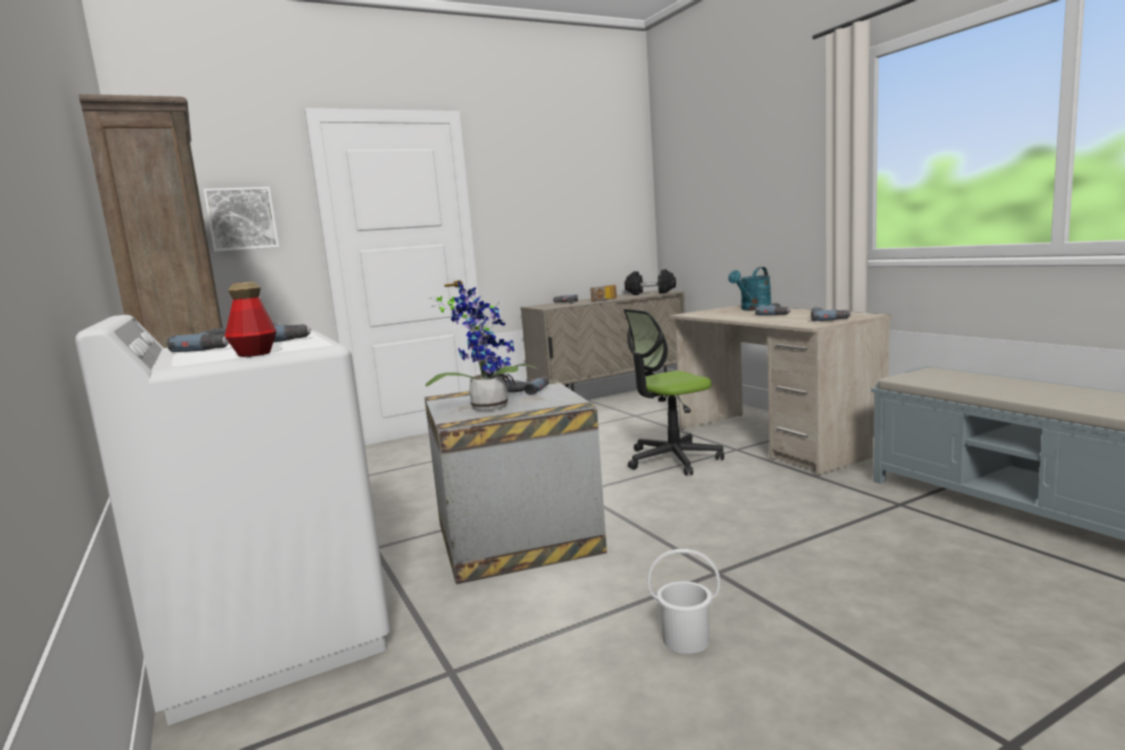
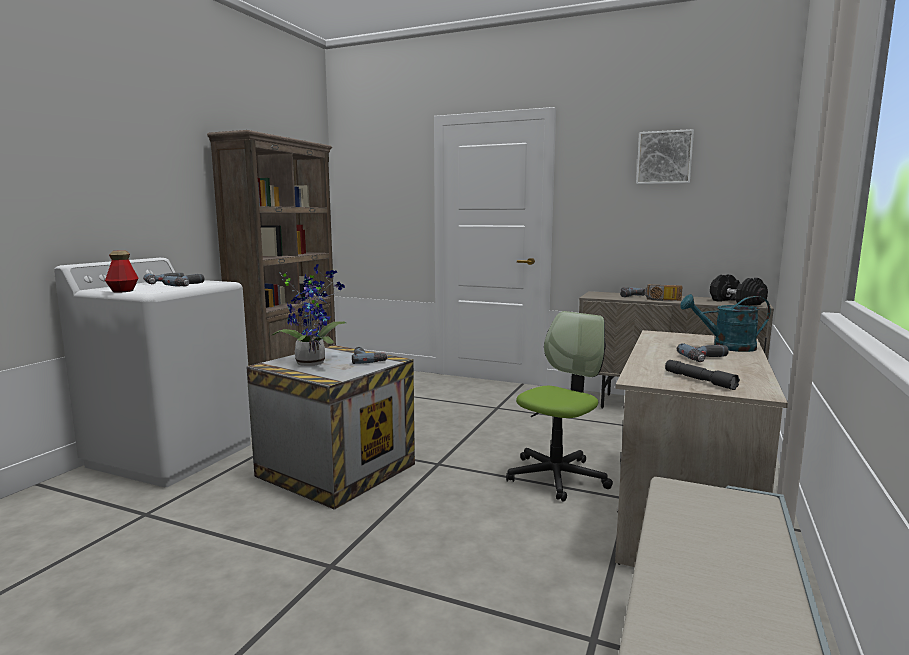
camera: 50 degrees right, 0 degrees up
picture [203,187,279,252] -> picture moved to [636,129,694,184]
office chair [623,309,724,476] -> office chair turned 105 degrees clockwise [506,311,613,502]
white bucket [647,549,720,654] -> none
power drill [811,307,852,321] -> grey flashlight [665,360,740,390]

